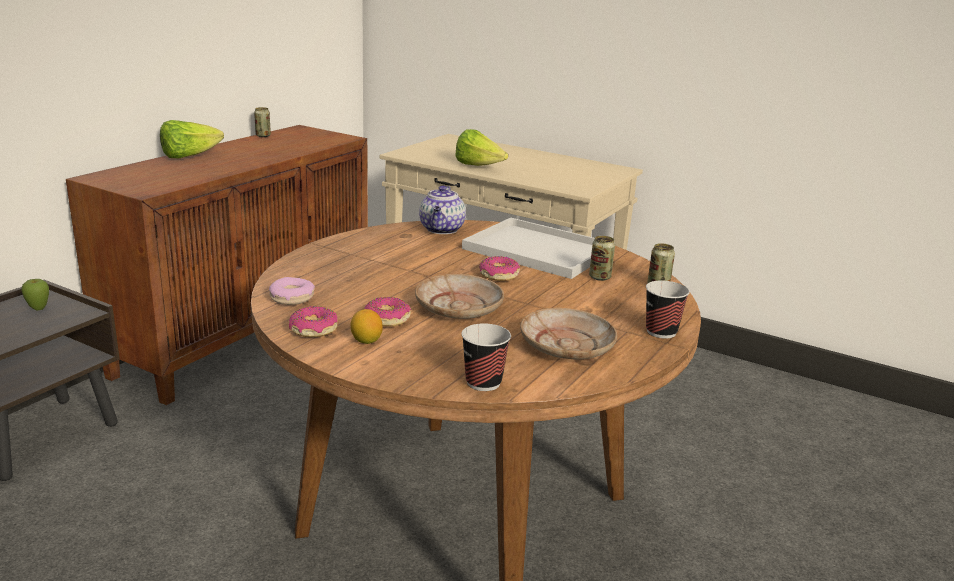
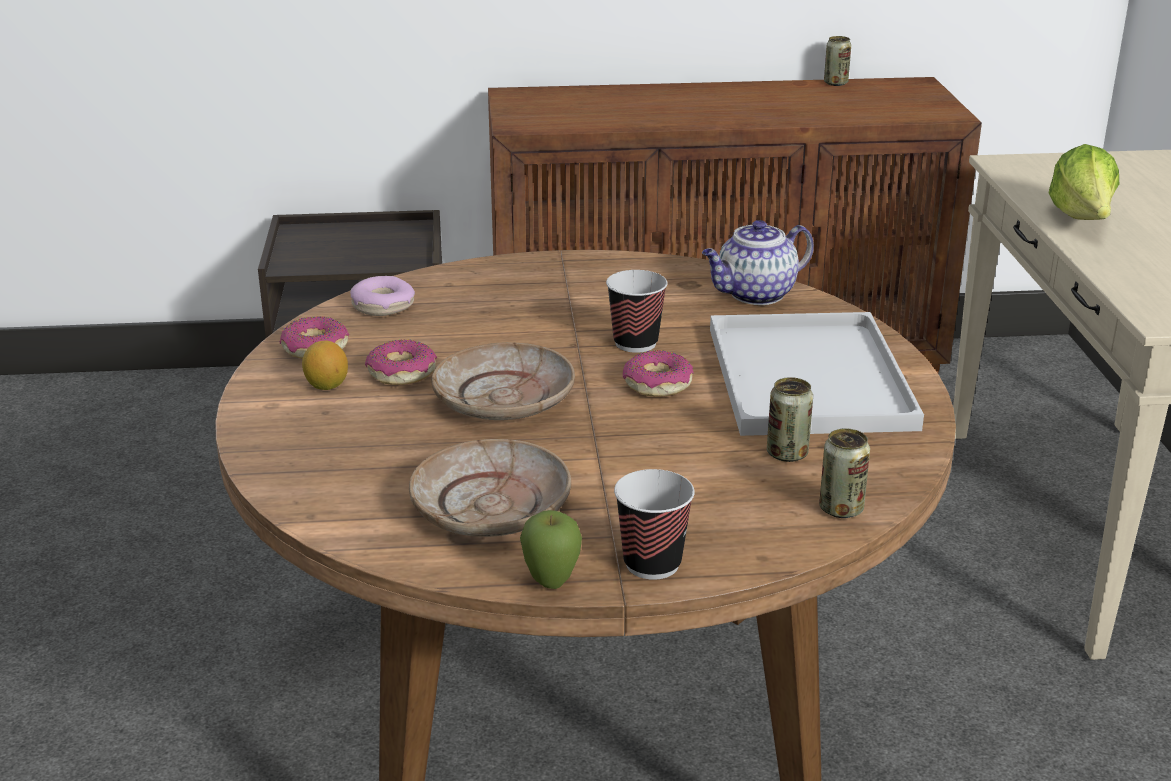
camera: 55 degrees right, 5 degrees up
apple [21,279,49,310] -> apple moved to [520,510,582,589]
lettuce [160,120,224,158] -> none
cup [461,323,511,391] -> cup moved to [606,270,668,353]

